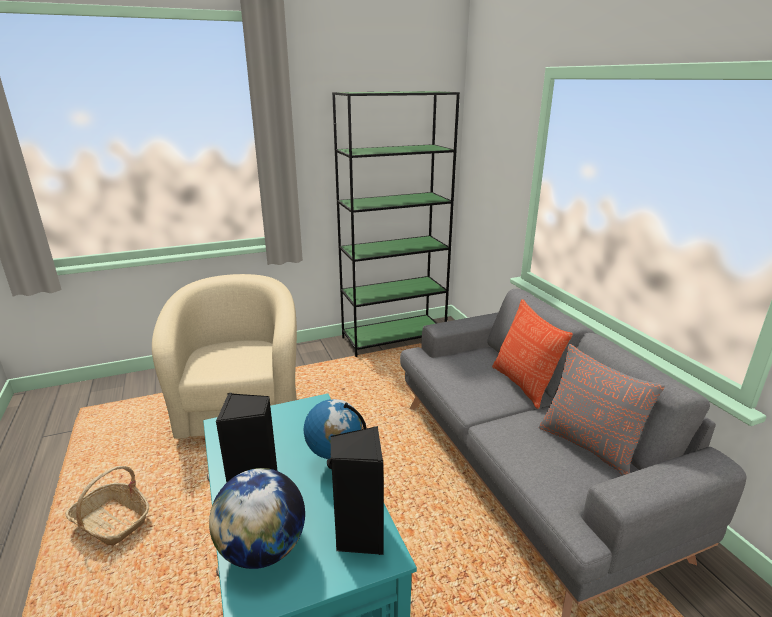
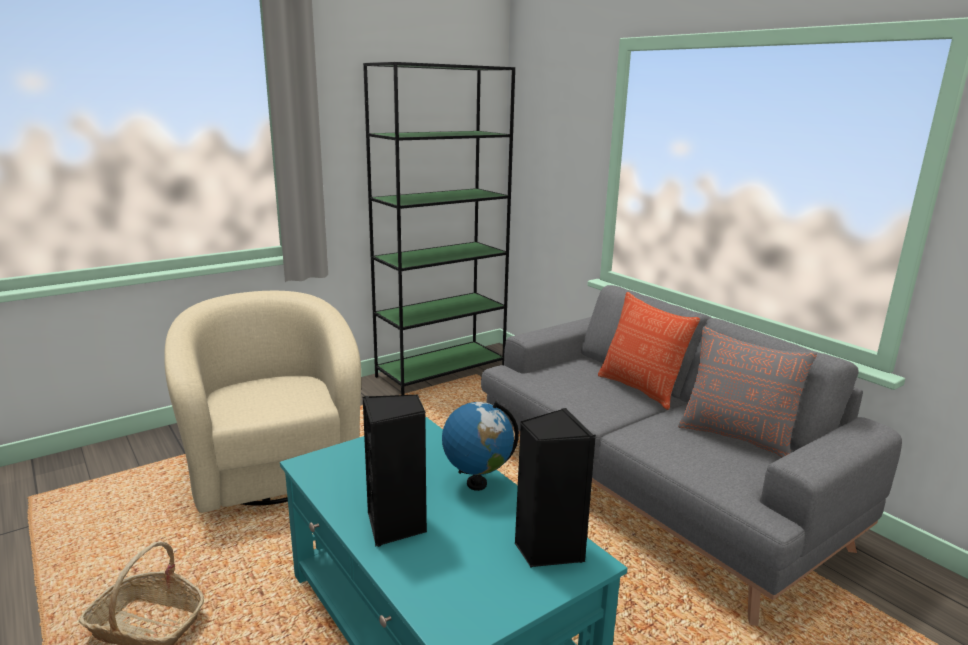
camera: 15 degrees left, 5 degrees down
globe [209,468,305,569] -> none

